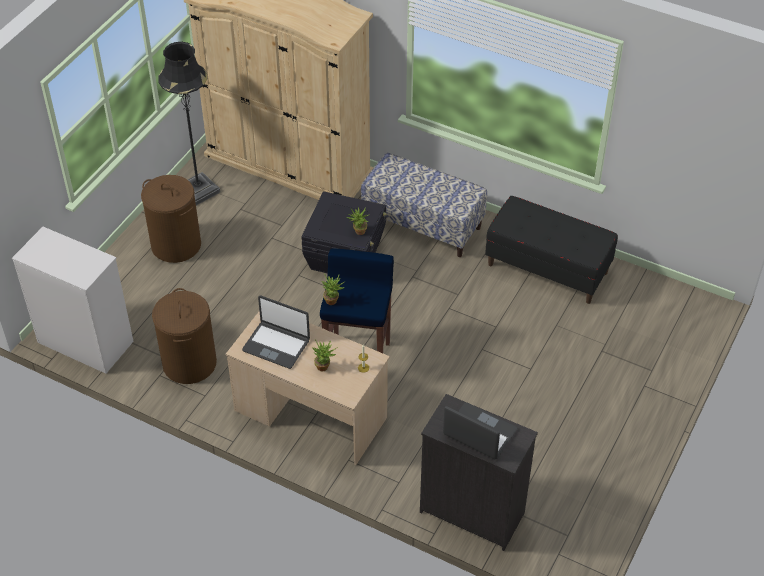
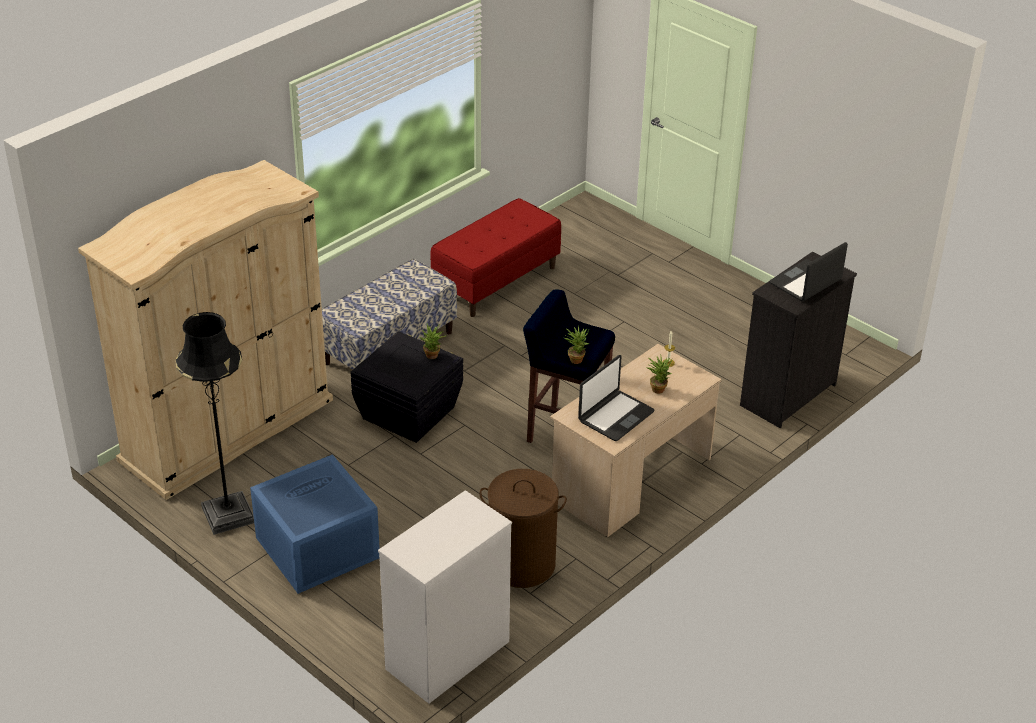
camera: 75 degrees left, 10 degrees down
brown laundry basket [141,175,201,263] -> blue storage box [250,454,380,594]
black bench [485,196,618,304] -> red bench [430,198,561,317]

